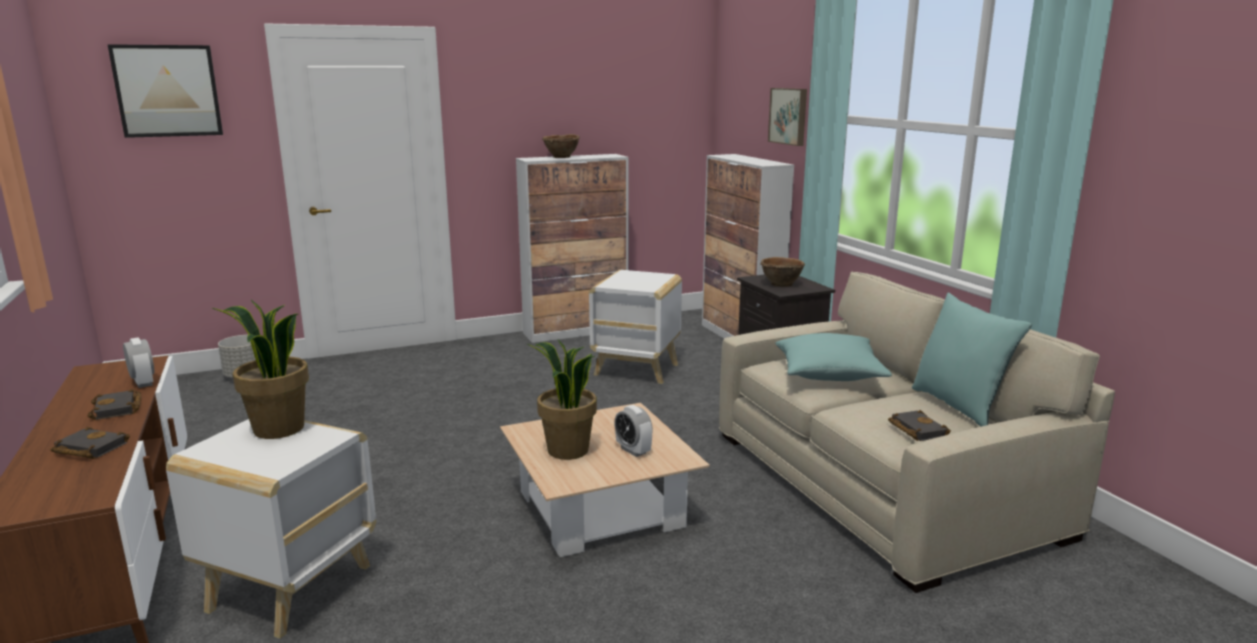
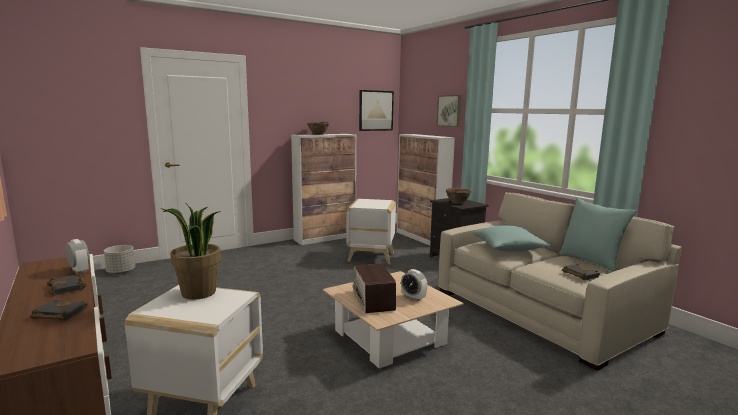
camera: 10 degrees left, 5 degrees down
picture [107,44,223,138] -> picture moved to [359,90,394,131]
potted plant [528,340,597,460] -> radio [352,263,396,313]

